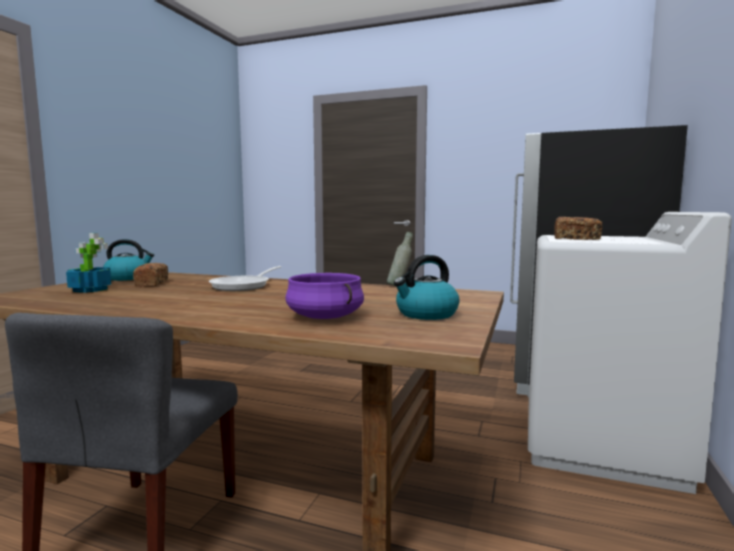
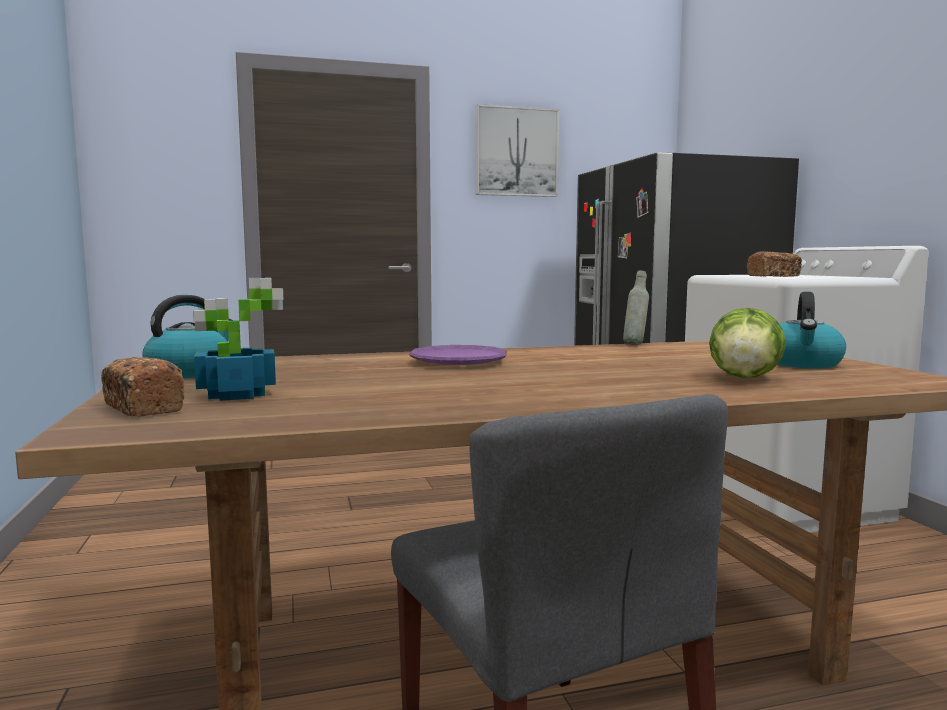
camera: 35 degrees left, 0 degrees up
bread [133,263,168,287] -> bread moved to [101,357,184,416]
frying pan [209,266,281,291] -> purple plate [409,345,507,365]
purple cooking pot [285,273,364,319] -> lettuce [709,308,786,378]
none -> picture [475,104,559,197]

